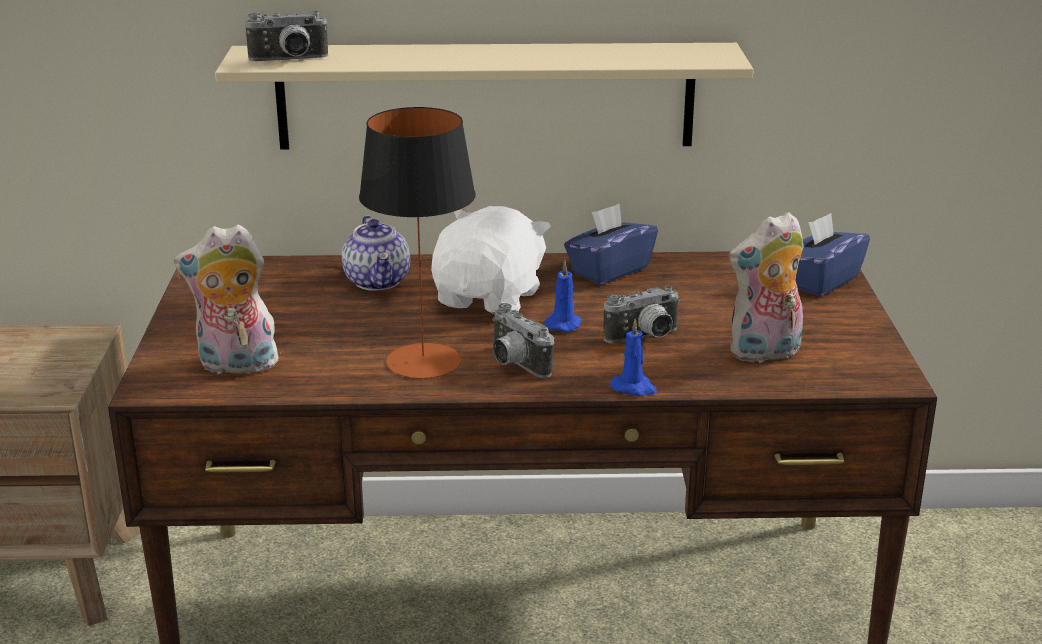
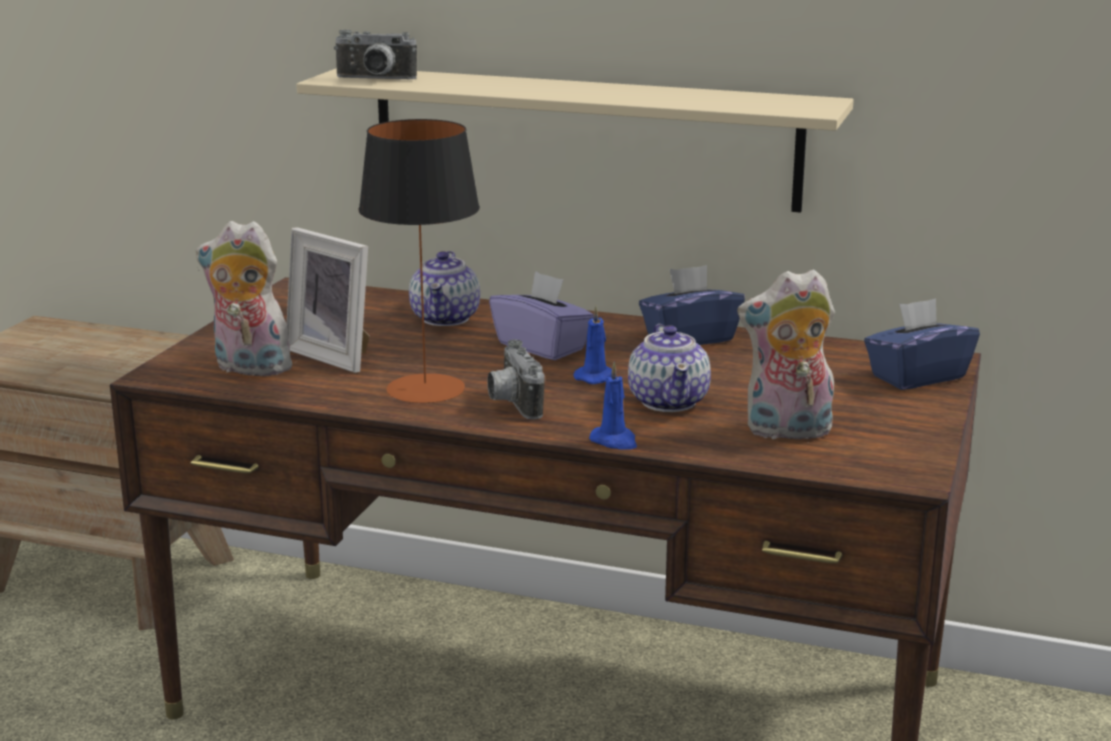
camera: 20 degrees right, 5 degrees down
white plush toy [431,206,551,314] -> purple tissue box [489,271,594,360]
camera [603,286,681,343] -> teapot [628,324,711,412]
none -> picture frame [287,227,370,373]

